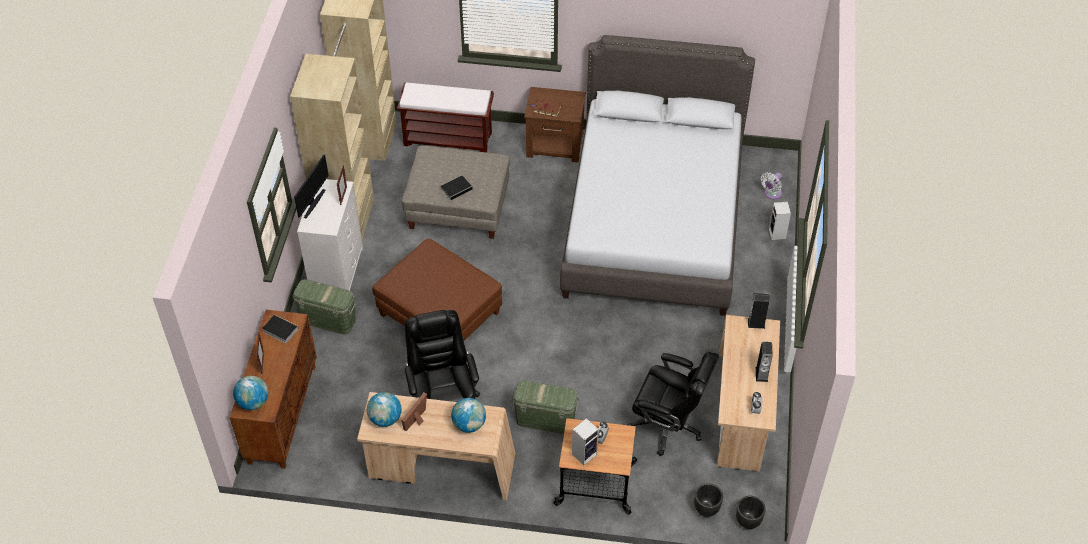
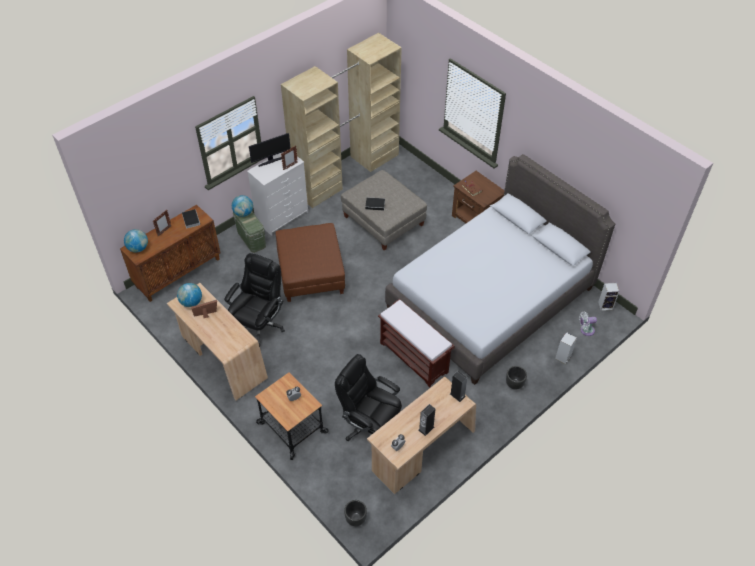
camera: 40 degrees right, 0 degrees up
brown bench [397,82,494,152] -> brown bench moved to [378,299,455,387]
globe [451,398,486,433] -> globe moved to [232,195,253,217]
green storage box [512,381,579,434] -> none
speaker [572,418,599,465] -> speaker moved to [598,283,619,311]
black office chair [628,352,719,456] -> black office chair turned 150 degrees clockwise [335,354,402,441]
black planter [694,483,723,517] -> black planter moved to [506,366,527,390]

